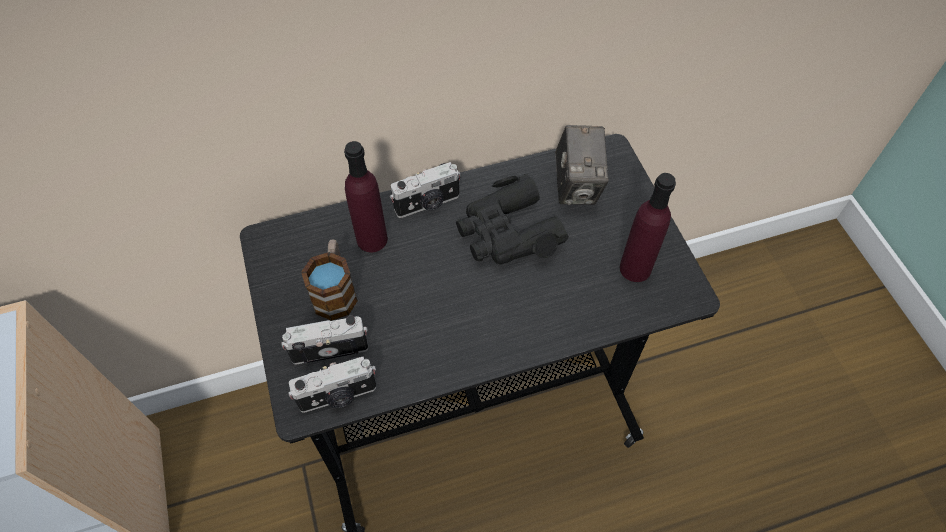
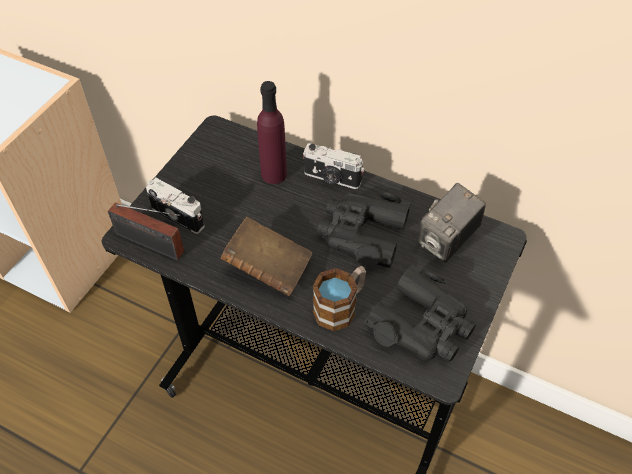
camera: 45 degrees right, 5 degrees down
camera [288,357,377,413] -> radio [108,203,184,260]
mug [301,239,358,321] -> mug moved to [313,266,366,331]
purple bottle [620,173,676,282] -> black binoculars [364,264,476,362]
none -> brown book [221,217,313,297]

